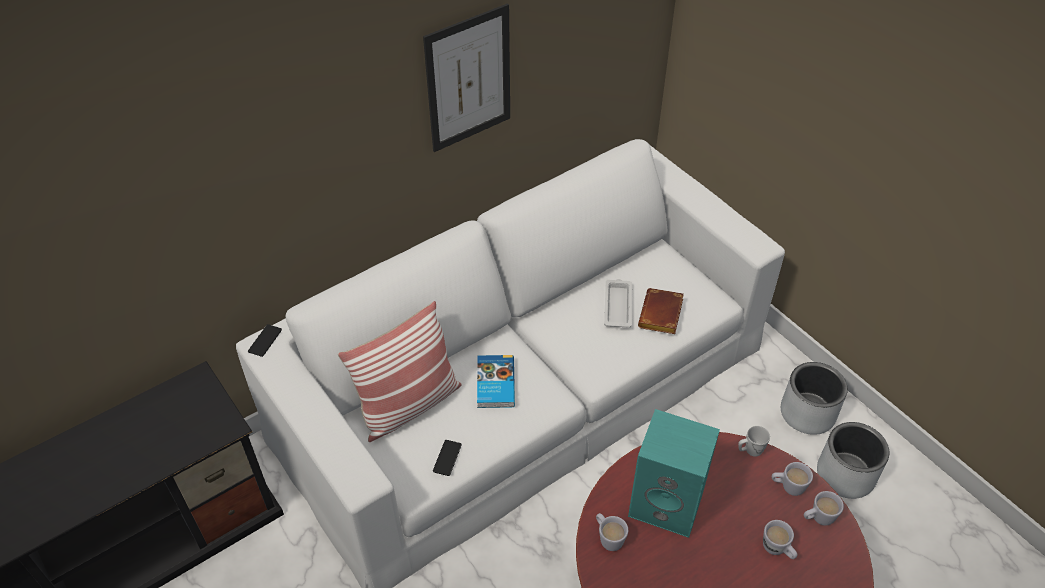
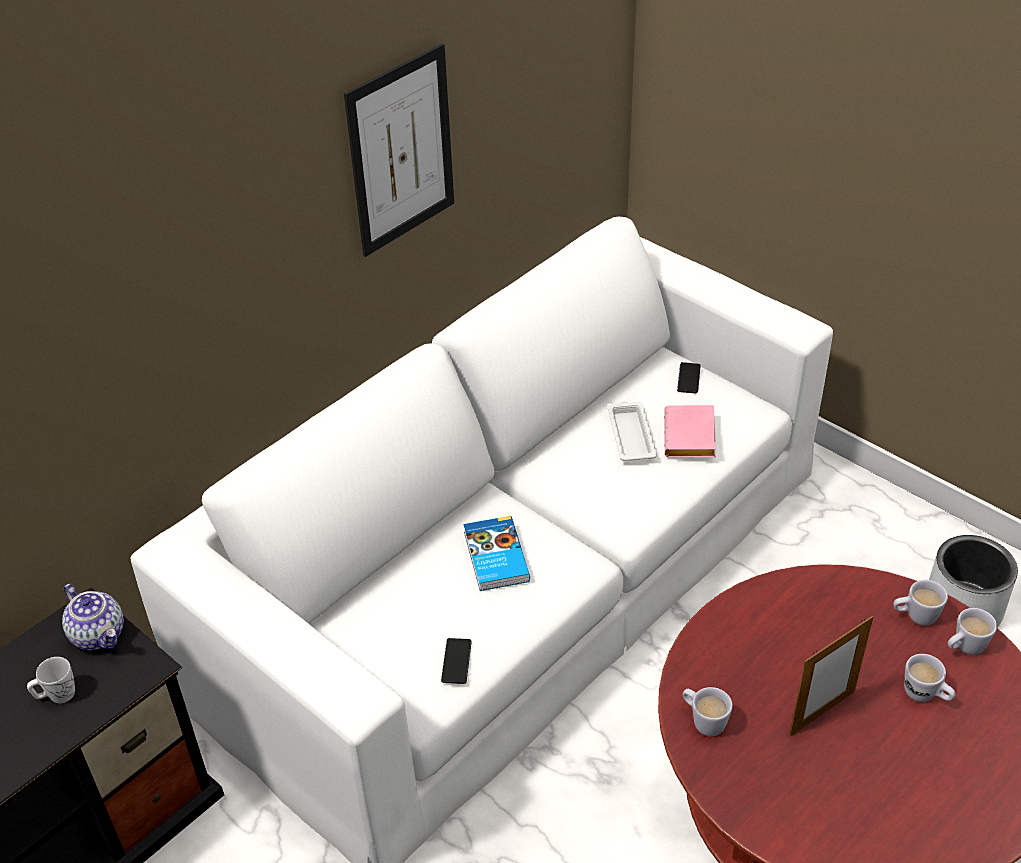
camera: 10 degrees left, 5 degrees down
phone [248,324,282,357] -> phone moved to [677,362,701,393]
pillow [338,301,461,442] -> none
turquoise speaker [628,409,720,538] -> none
brown book [638,288,684,334] -> pink book [664,405,716,457]
white mug [738,426,770,457] -> white mug moved to [27,657,75,703]
grey planter [781,362,848,435] -> none
none -> teapot [62,584,124,650]
none -> picture frame [789,616,874,736]

